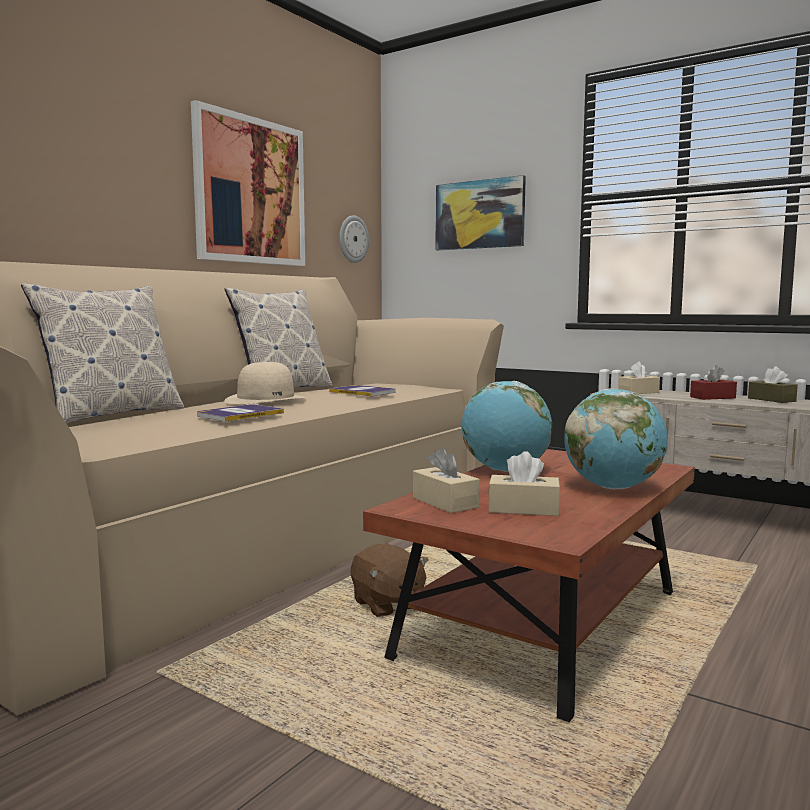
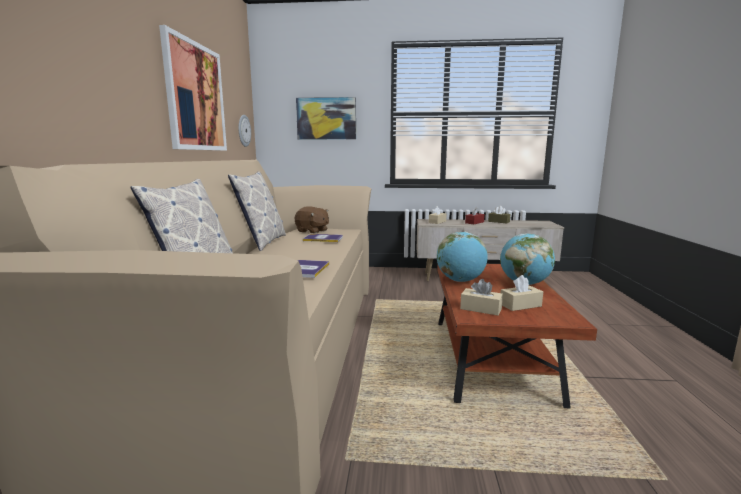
camera: 30 degrees left, 5 degrees up
beige hat [224,362,306,404] -> none
brown plush toy [351,543,429,617] -> brown plush toy moved to [295,206,329,234]

